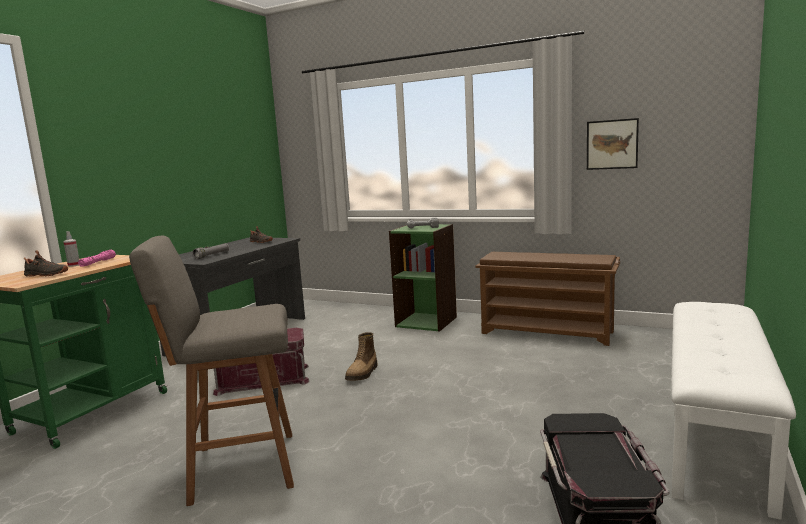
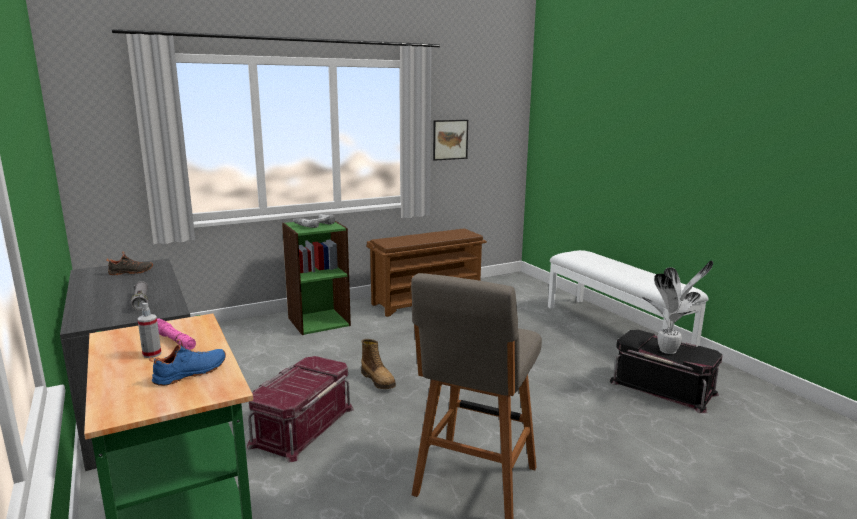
camera: 55 degrees left, 5 degrees up
black shoe [24,250,68,276] -> blue shoe [149,339,226,386]
none -> potted plant [642,260,713,354]

